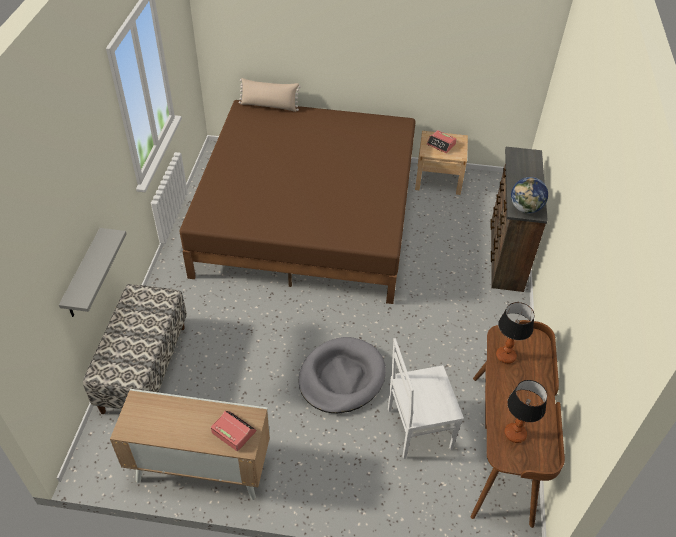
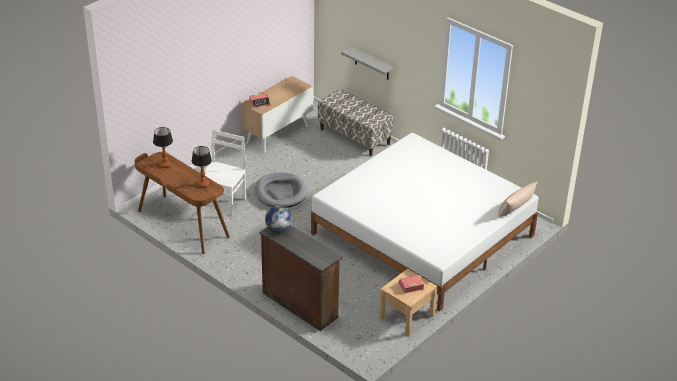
camera: 125 degrees right, 10 degrees down
brown bed [180,100,416,304] -> white bed [311,133,539,311]

